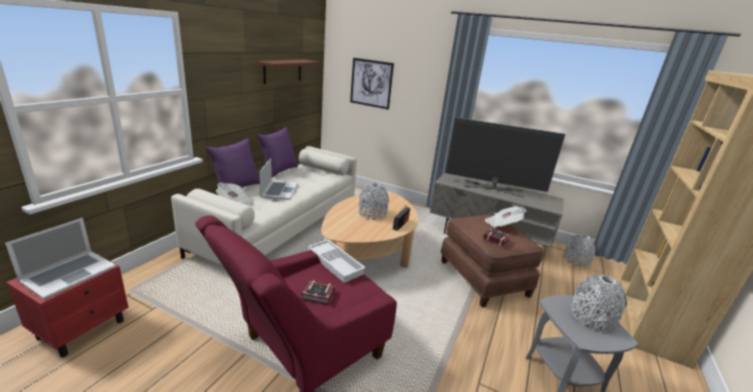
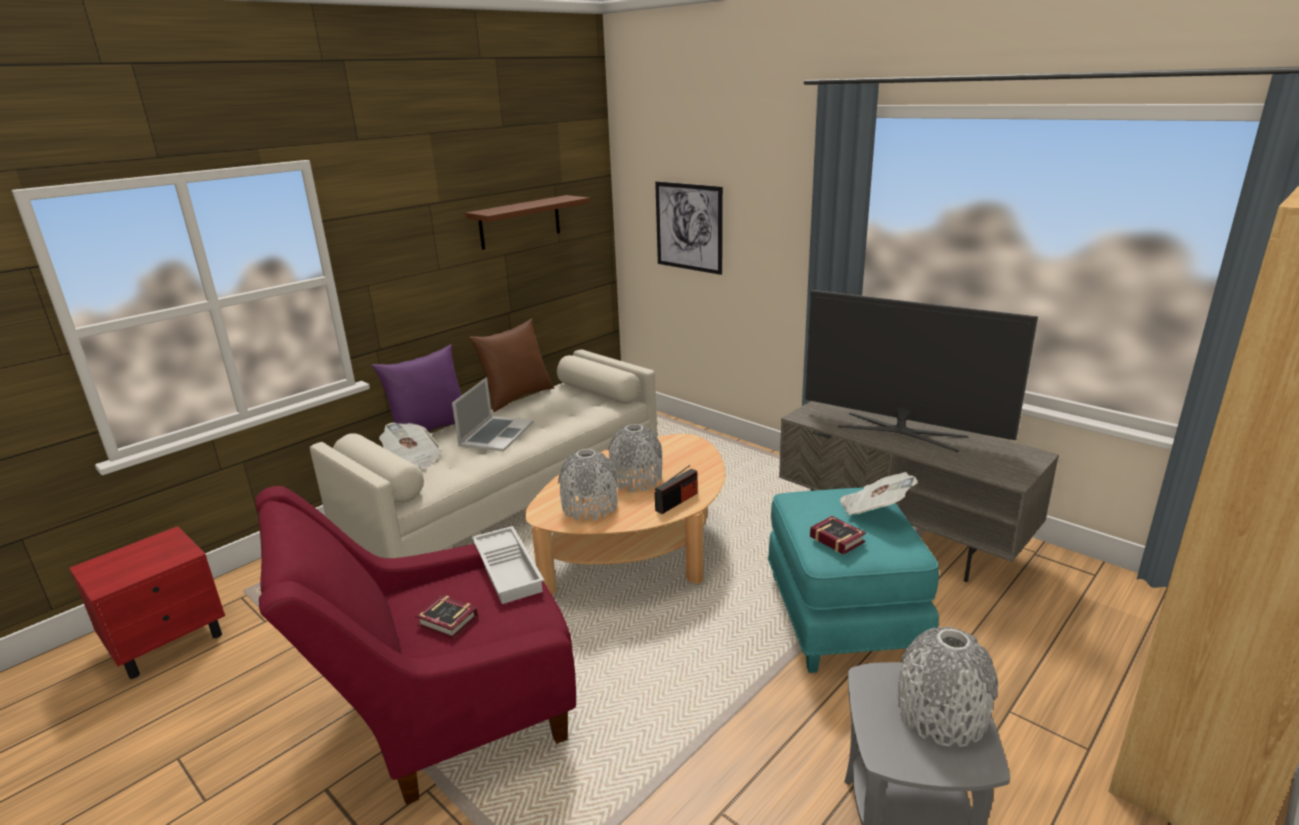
camera: 20 degrees right, 0 degrees up
laptop [5,218,116,300] -> none
purple pillow [257,127,298,177] -> brown pillow [469,318,554,412]
brown ottoman [440,215,543,307] -> turquoise ottoman [768,487,939,673]
grey vase [564,234,595,267] -> grey vase moved to [558,449,618,521]

